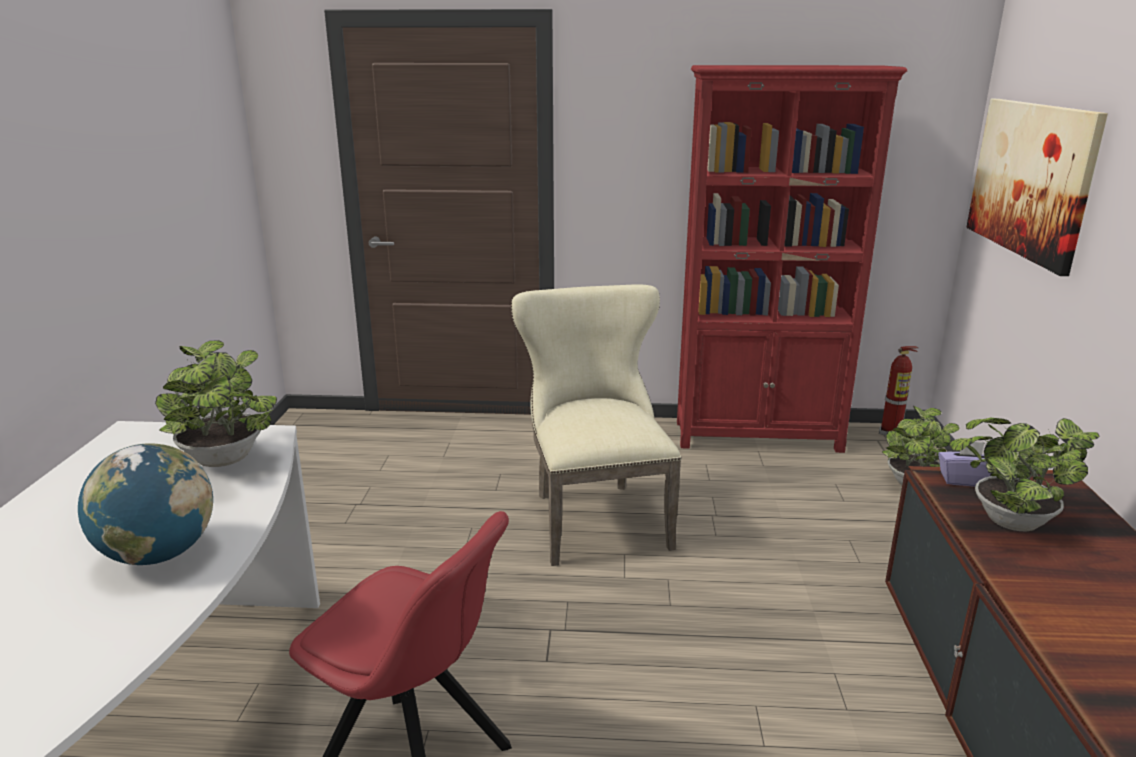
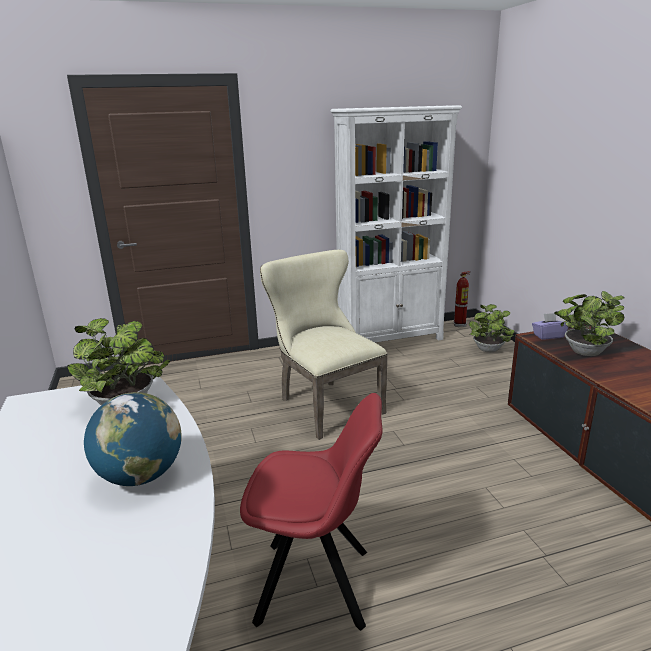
camera: 20 degrees left, 0 degrees up
red bookcase [677,65,907,453] -> white bookcase [331,105,462,342]
picture [966,99,1108,276] -> none

